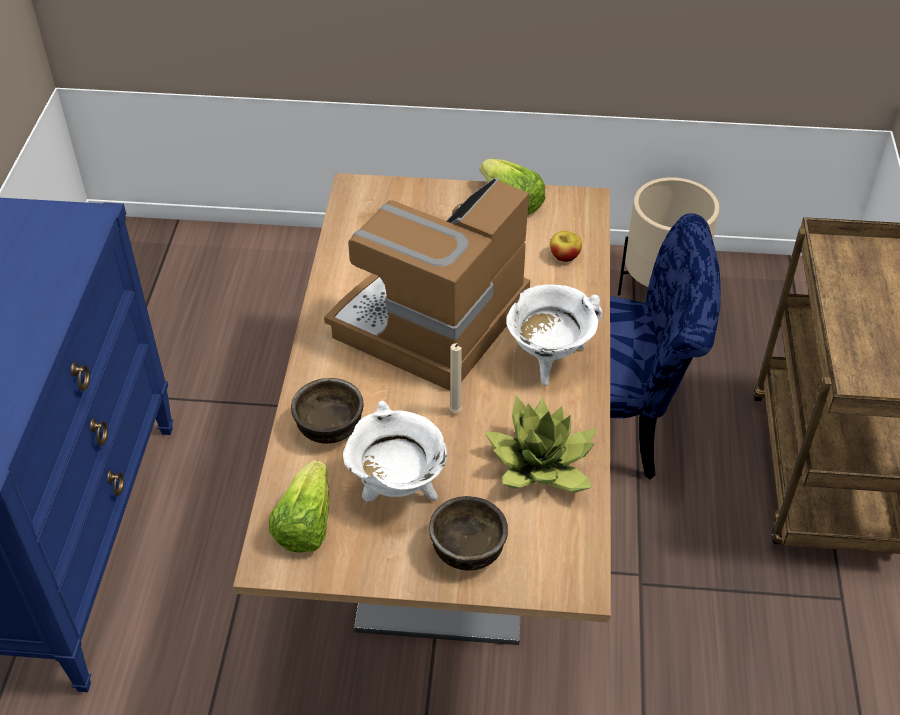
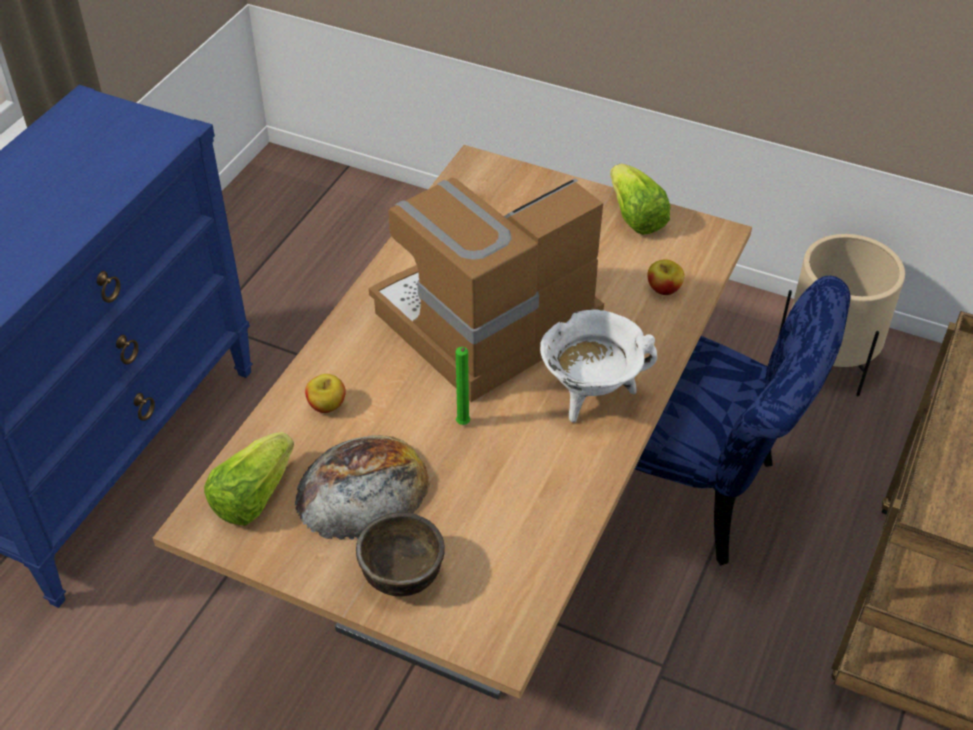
camera: 20 degrees right, 0 degrees up
brown bowl [291,378,363,444] -> apple [305,374,346,413]
white cooking pot [343,401,447,501] -> bread [295,435,430,540]
beige candle [449,343,462,413] -> green candle [456,347,471,425]
potted plant [484,396,598,492] -> none

